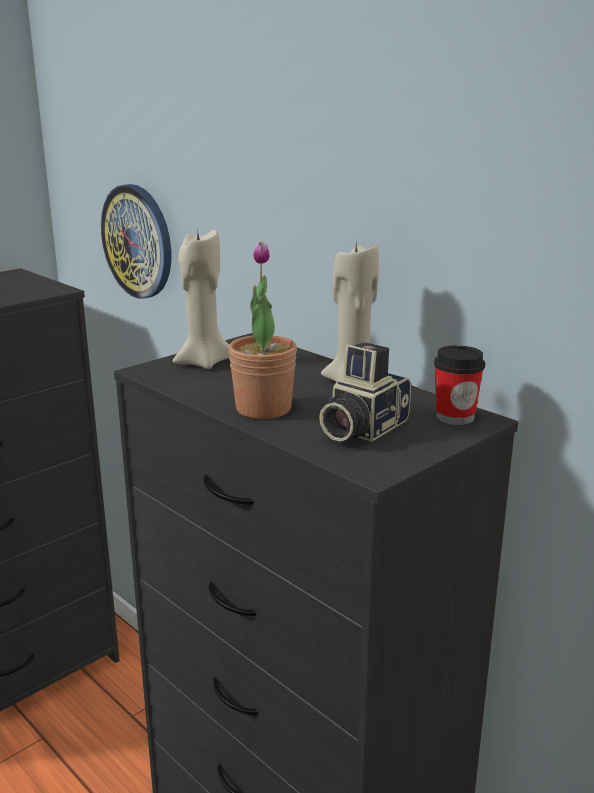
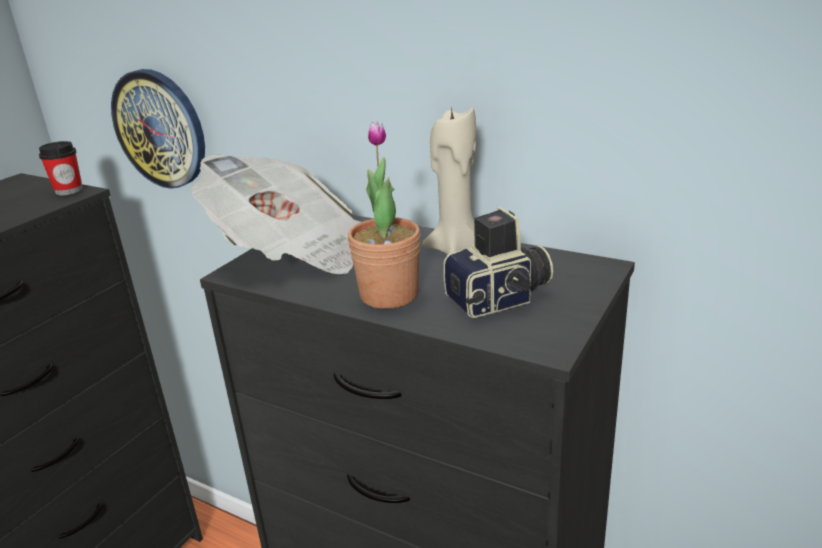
camera: 15 degrees left, 5 degrees up
beige candle [173,227,229,369] -> newspaper [191,154,360,274]
camera [319,342,411,442] -> camera turned 135 degrees counterclockwise [443,207,553,318]
cup [434,345,485,425] -> cup moved to [39,141,83,195]

